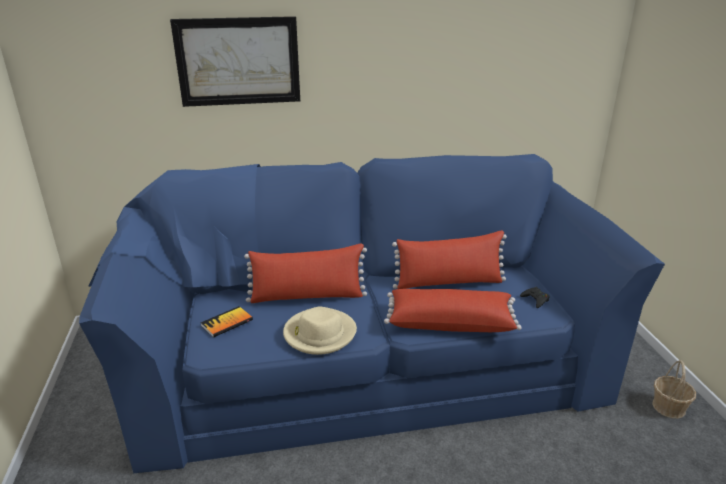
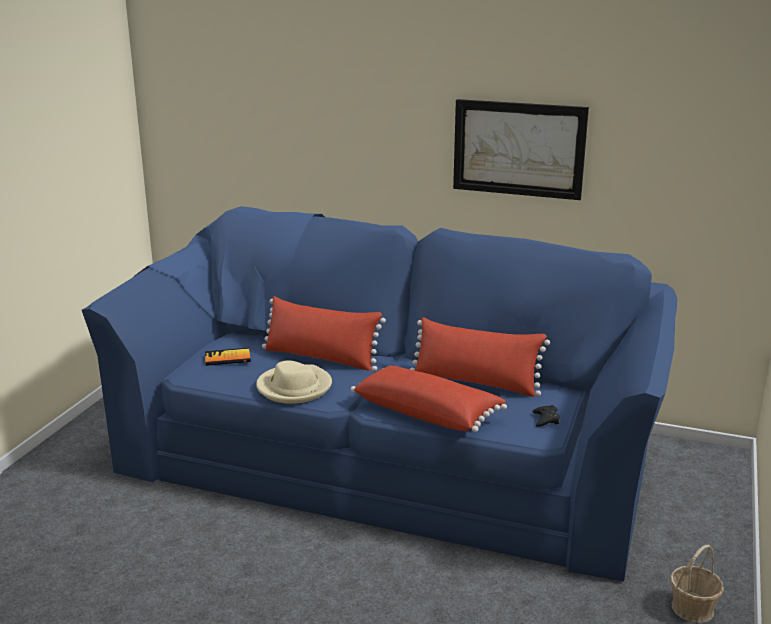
camera: 30 degrees right, 5 degrees down
picture [170,16,300,107] -> picture moved to [453,99,589,200]

